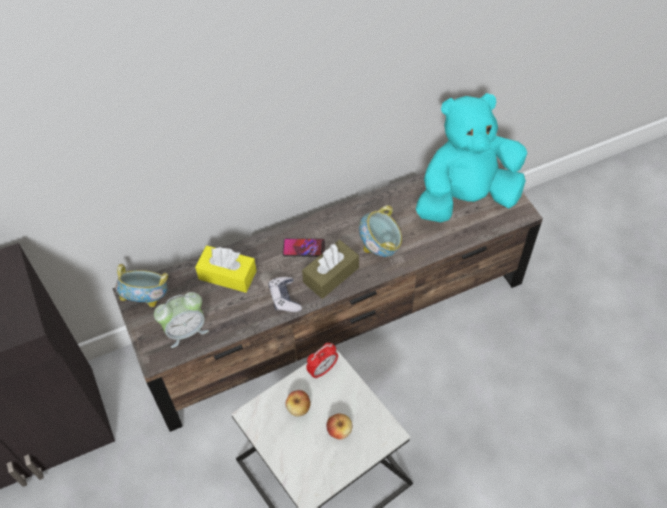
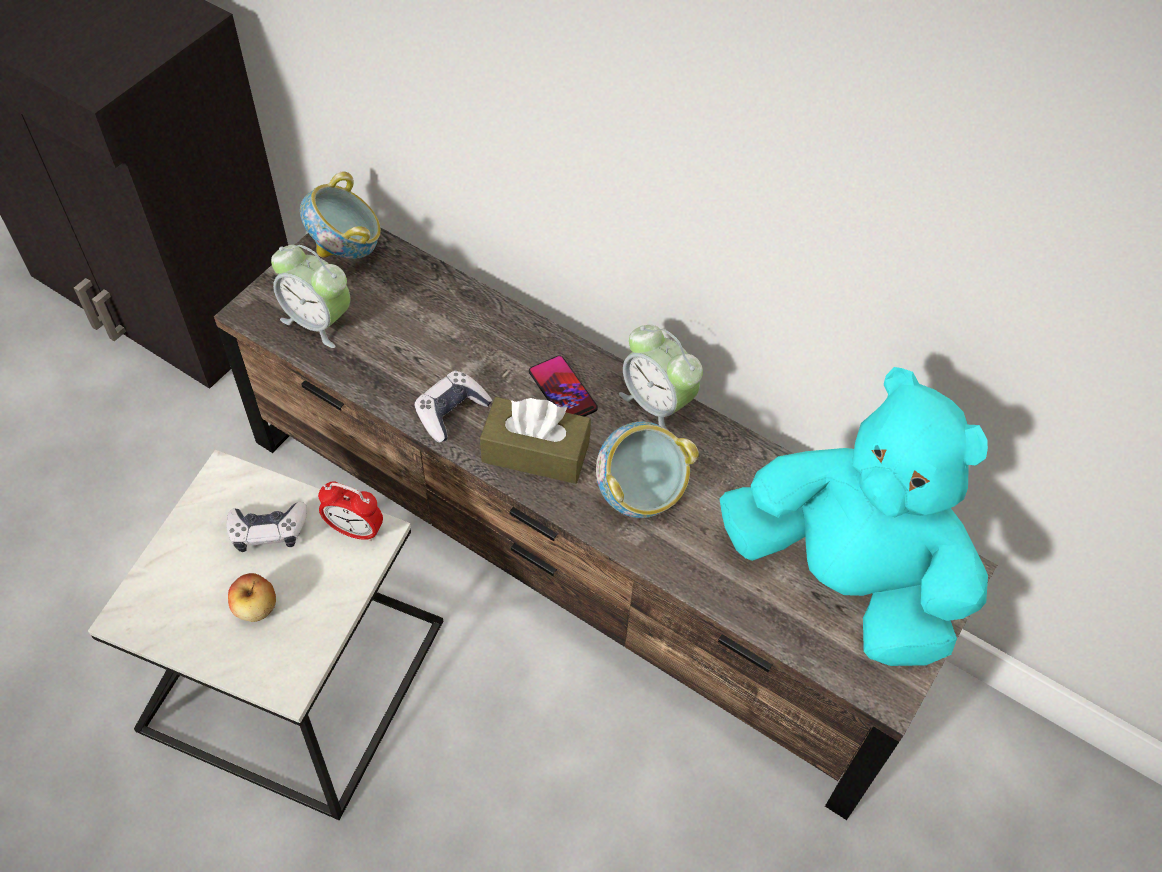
camera: 55 degrees right, 0 degrees up
yellow tissue box [195,246,256,293] -> none
apple [286,390,311,417] -> game controller [227,502,307,552]
none -> alarm clock [619,325,703,431]

